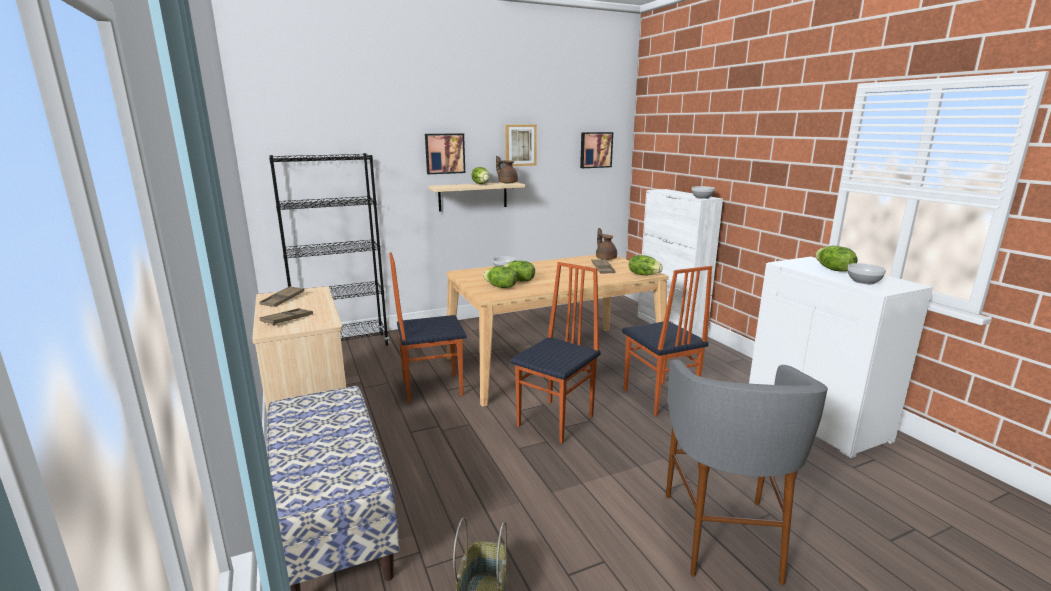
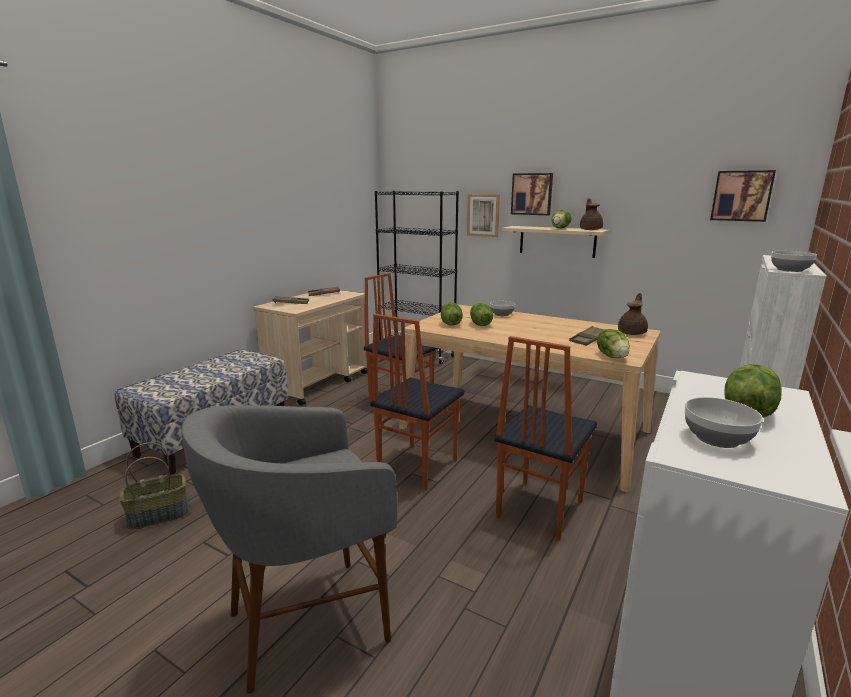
camera: 55 degrees right, 0 degrees up
picture [505,125,537,166] -> picture moved to [467,194,500,237]
chair [510,262,601,444] -> chair turned 120 degrees clockwise [370,314,464,490]

